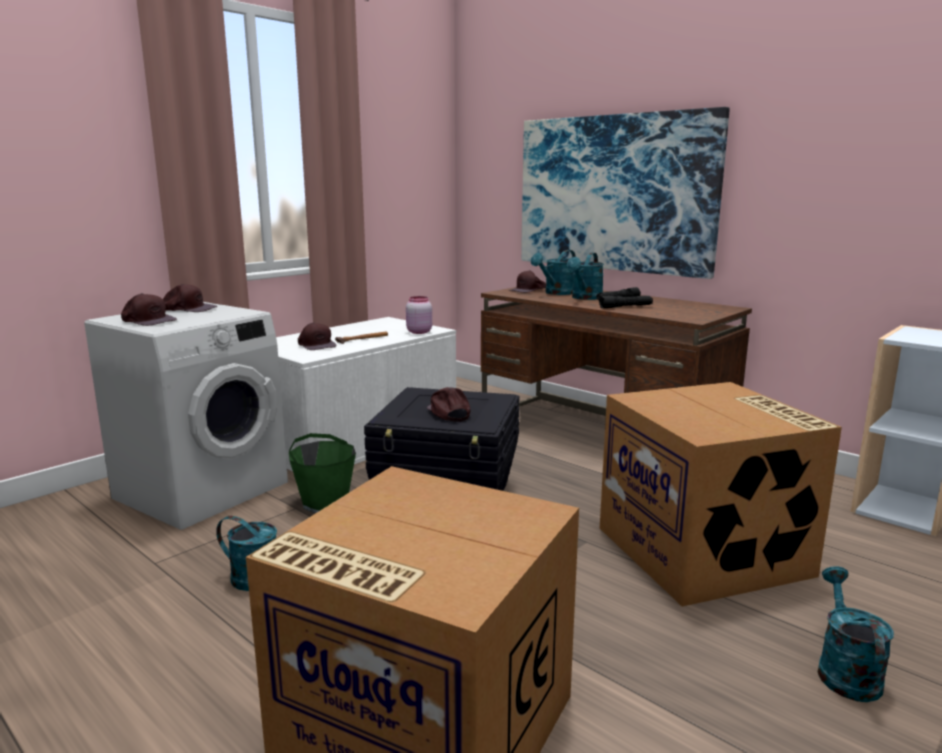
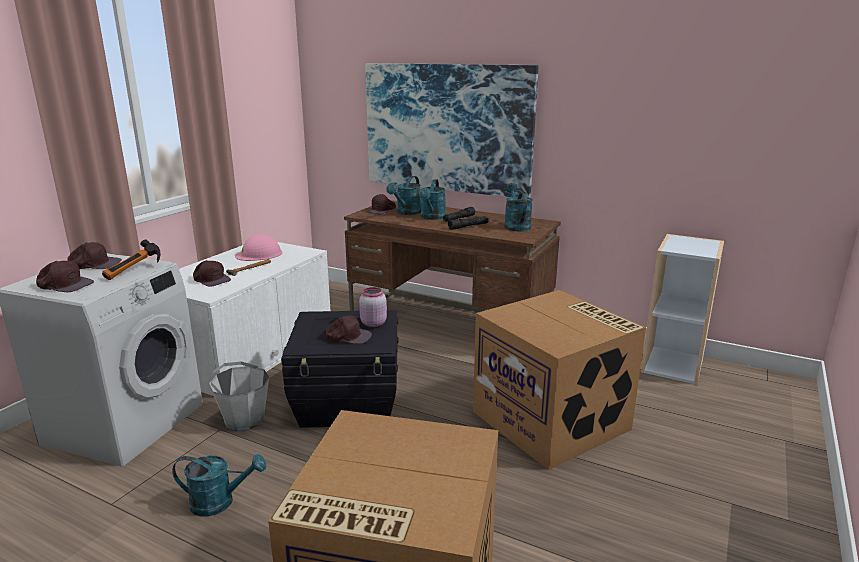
camera: 15 degrees left, 5 degrees up
green bucket [289,433,356,513] -> grey bucket [209,361,269,431]
pink jar [406,296,432,334] -> pink jar moved to [359,287,387,327]
brown cap [427,387,470,422] -> brown cap turned 135 degrees clockwise [323,315,372,344]
turquoise watering can [817,566,894,702] -> turquoise watering can moved to [504,183,533,231]
none -> hammer [102,239,160,280]
none -> pink hard hat [235,234,283,261]

